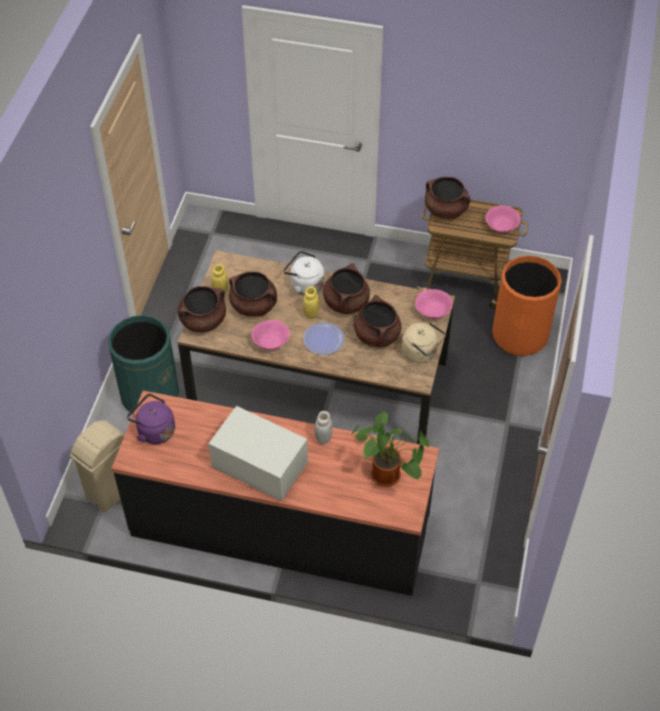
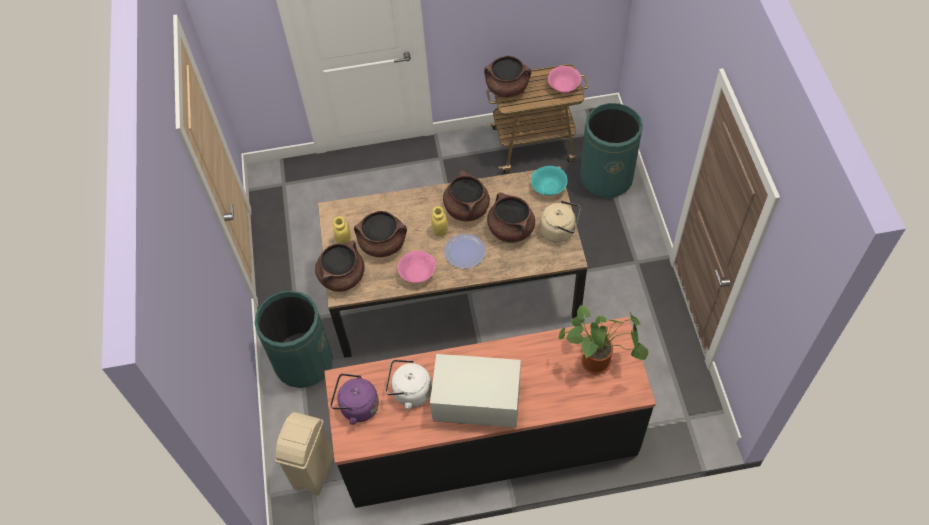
camera: 20 degrees left, 5 degrees up
white kettle [283,251,325,295] -> white kettle moved to [386,360,432,410]
white jar [314,411,332,444] -> none
pink bowl [415,289,453,319] -> turquoise bowl [531,166,568,196]
orange trash can [492,256,562,356] -> green trash can [580,103,643,198]

